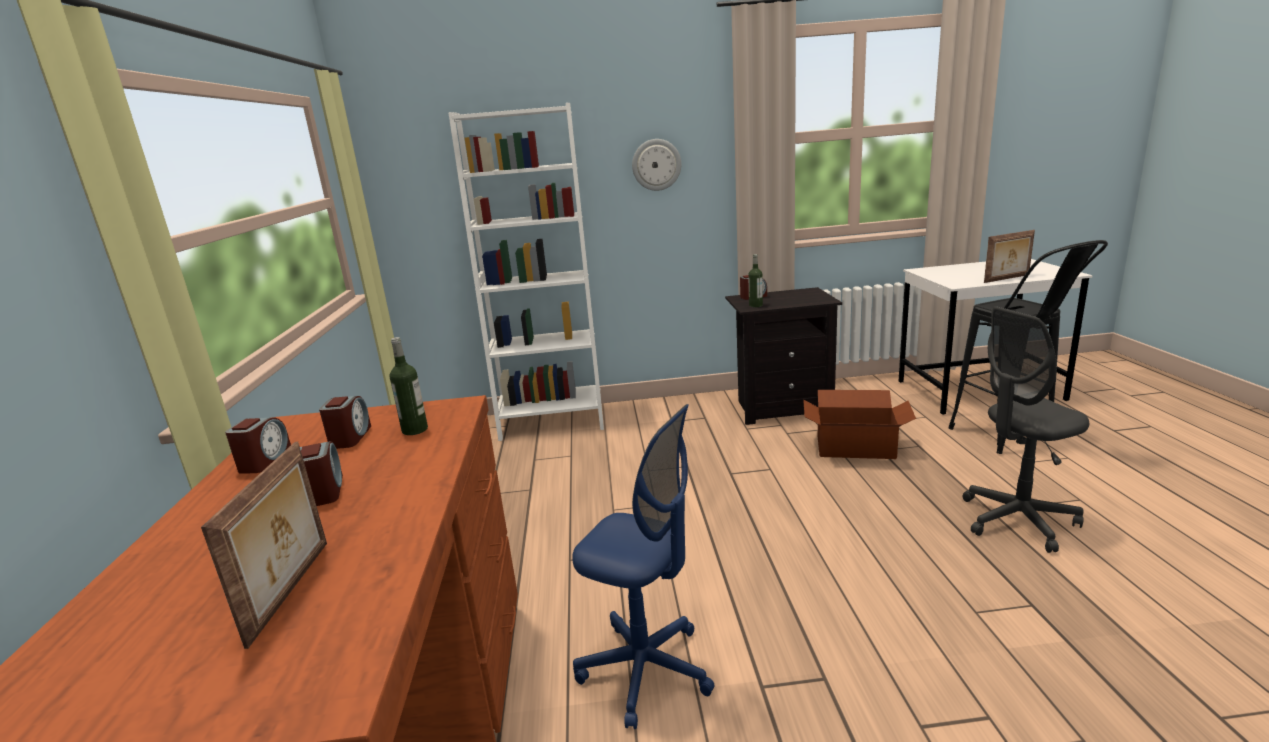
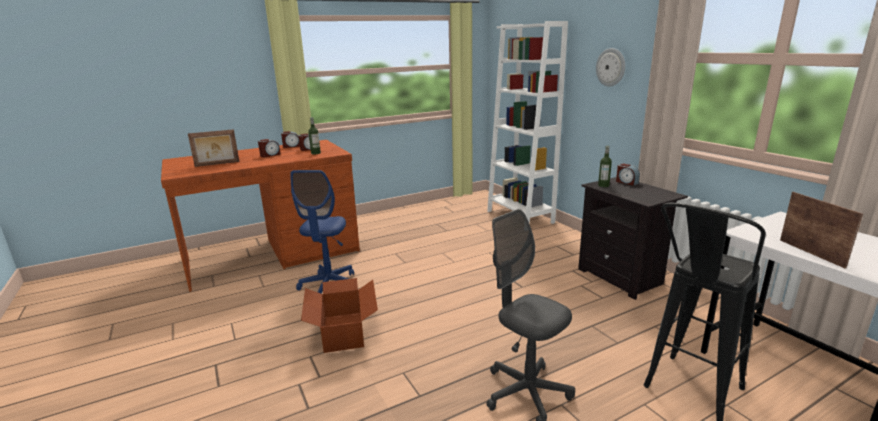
camera: 65 degrees right, 0 degrees up
cardboard box [803,390,916,459] -> cardboard box moved to [301,278,378,353]
picture frame [984,230,1035,283] -> picture frame turned 150 degrees counterclockwise [780,192,863,269]

